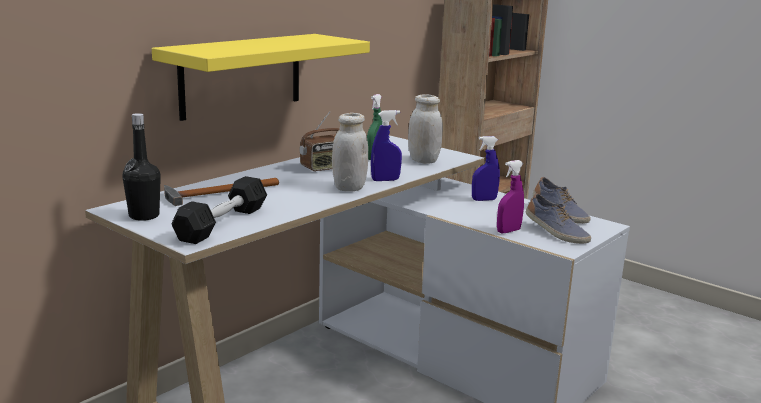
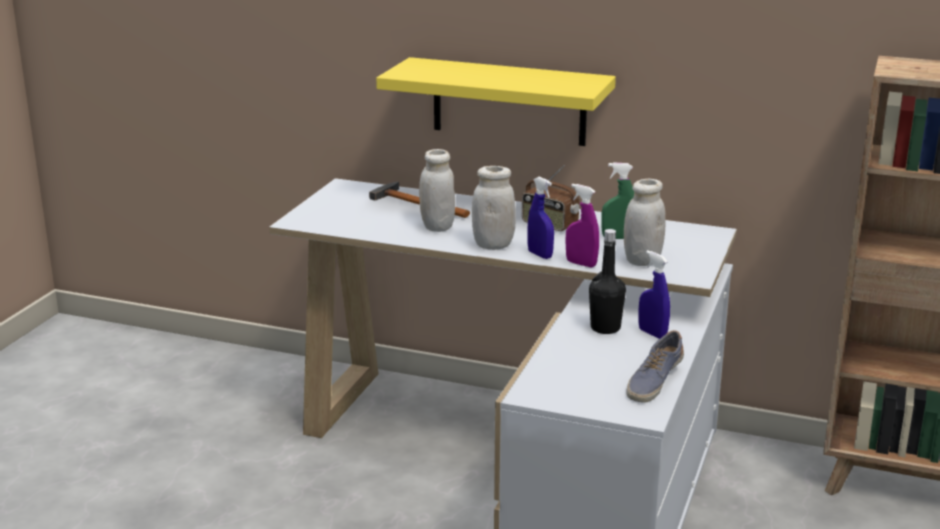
camera: 70 degrees right, 5 degrees up
black bottle [123,113,161,221] -> black bottle moved to [589,229,626,334]
black dumbbell [171,176,267,244] -> none
purple spray bottle [497,160,524,233] -> purple spray bottle moved to [566,184,599,268]
shoe [526,193,591,244] -> none
none -> white jar [419,149,455,232]

